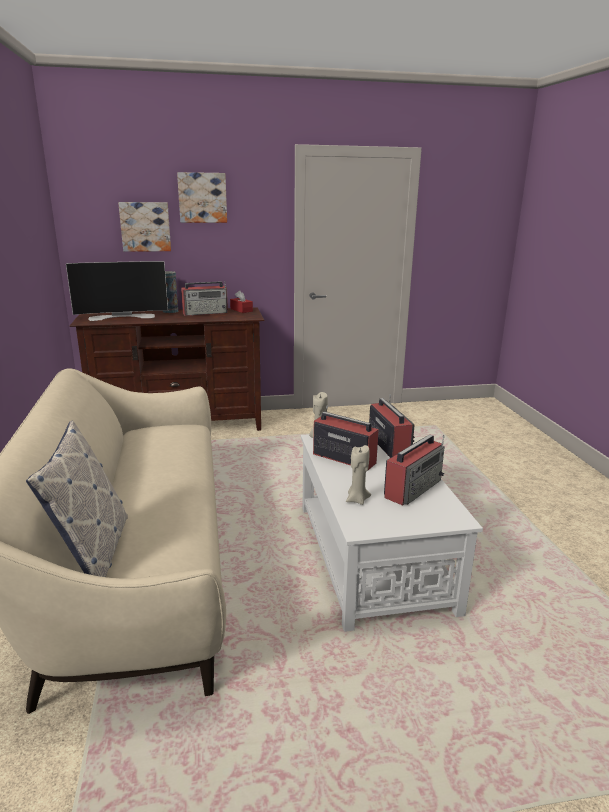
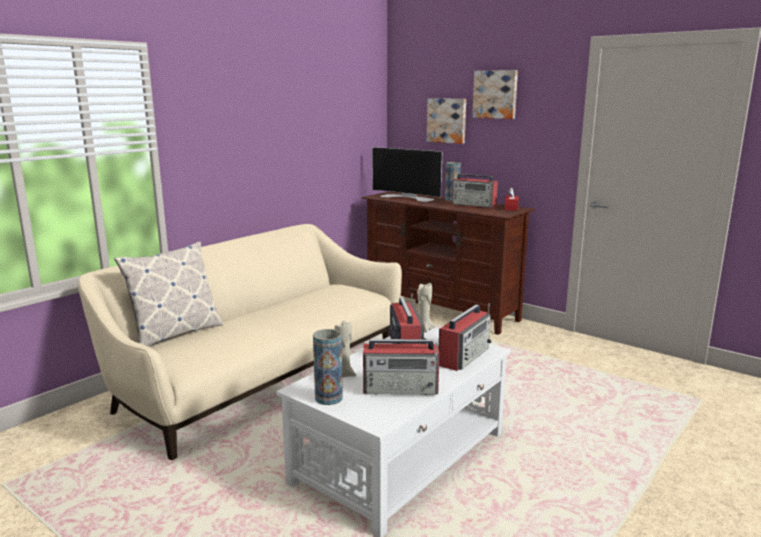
camera: 50 degrees right, 5 degrees down
none -> vase [313,329,343,405]

